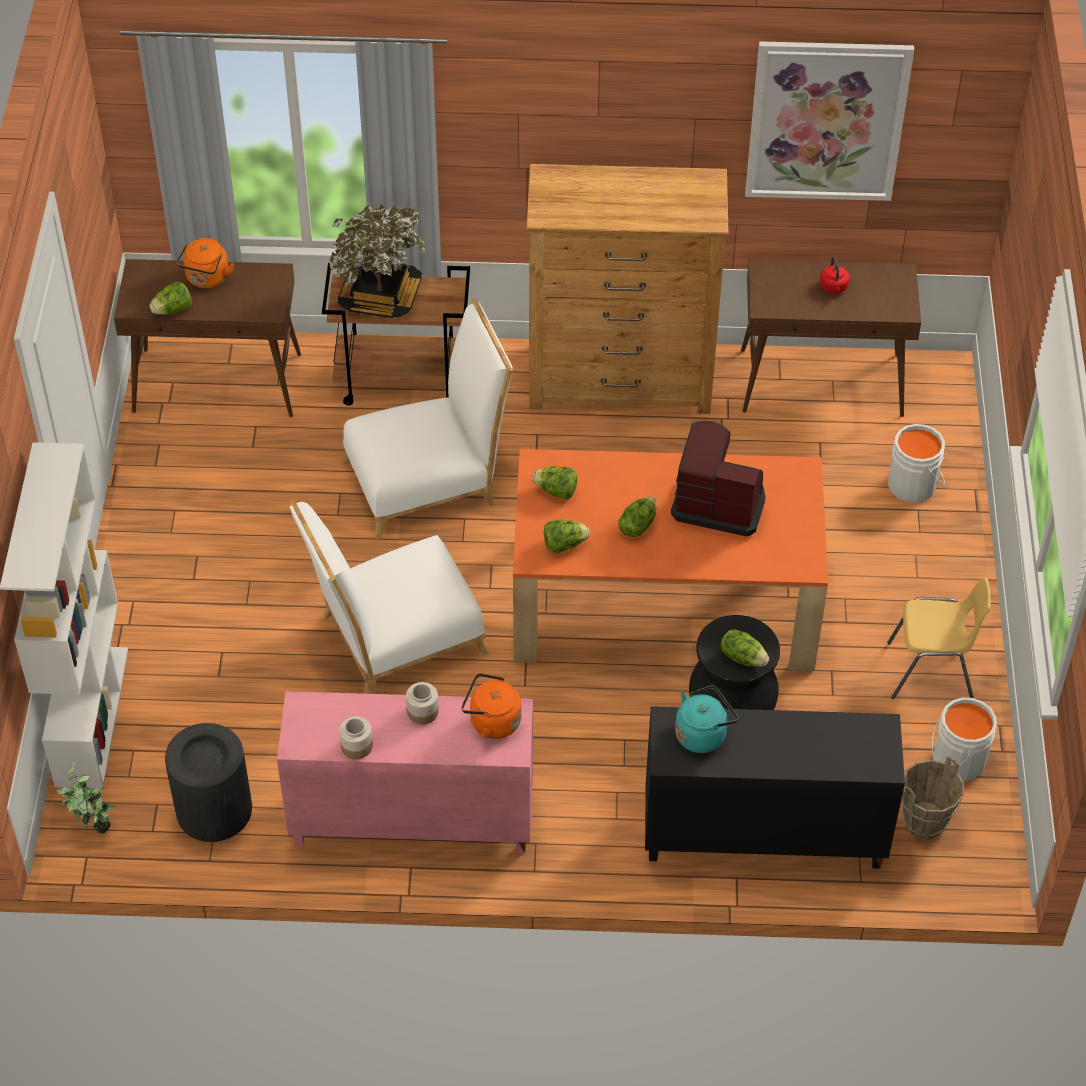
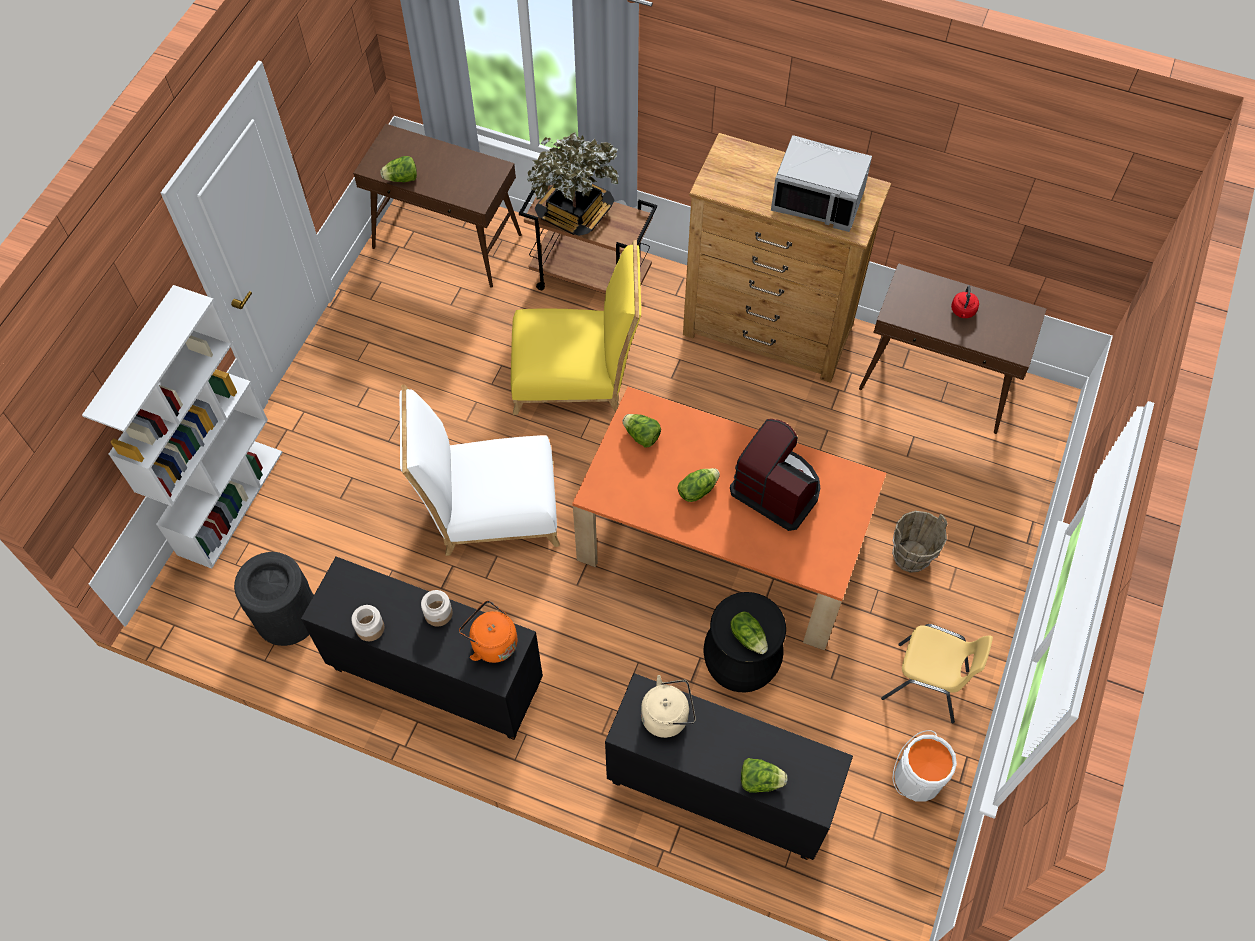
camera: 20 degrees right, 10 degrees up
potted plant [57,761,115,834] -> none
orange kettle [176,238,235,288] -> none
pink cabinet [277,691,533,853] -> black cabinet [301,557,543,740]
white chair [342,298,513,539] -> yellow chair [511,240,641,415]
lettuce [544,520,590,553] -> lettuce moved to [741,758,788,793]
turquoise kettle [675,685,738,753] -> beige kettle [641,675,696,738]
picture [745,41,914,201] -> none
white bucket [888,424,945,503] -> none
brown bucket [901,756,964,839] -> brown bucket moved to [892,511,948,573]
none -> grey microwave [771,135,872,232]

